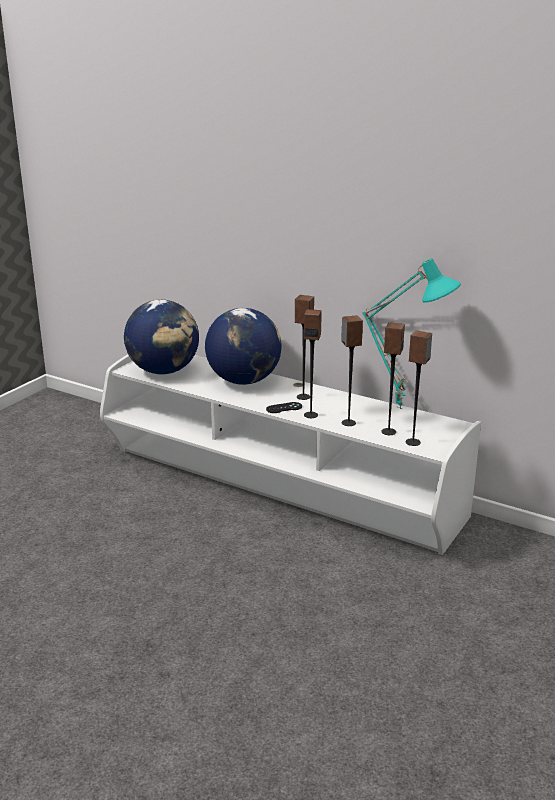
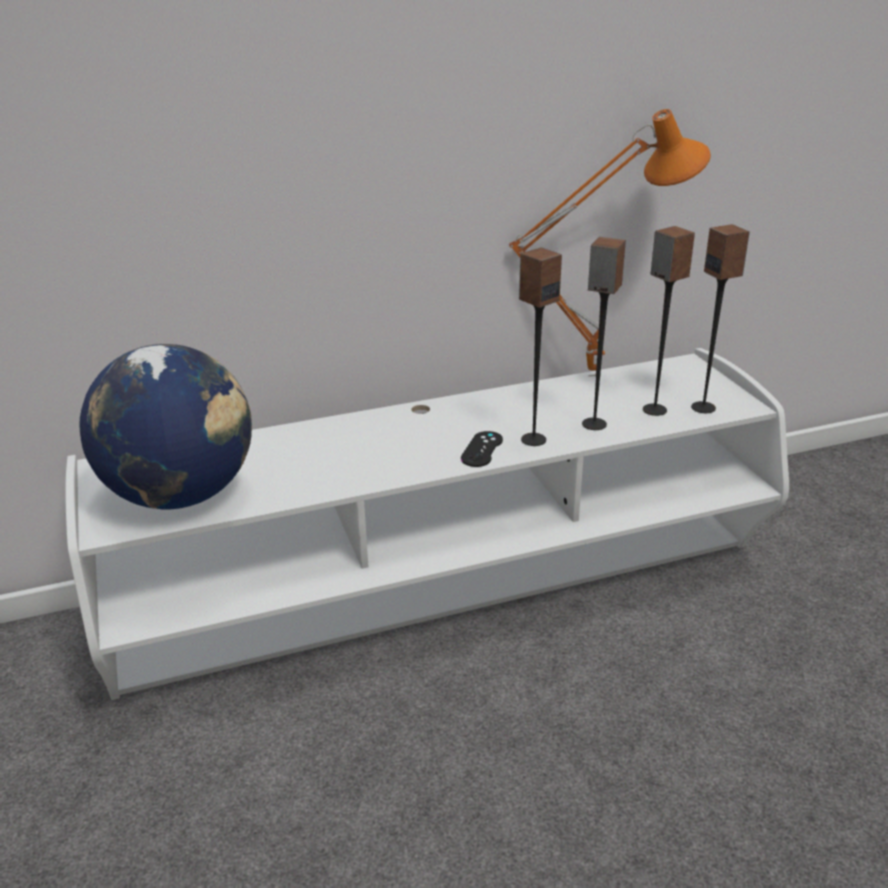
camera: 50 degrees left, 5 degrees up
globe [205,308,282,385] -> none
speaker [295,295,314,400] -> none
turquoise table lamp [362,258,461,409] -> orange table lamp [509,109,711,376]

